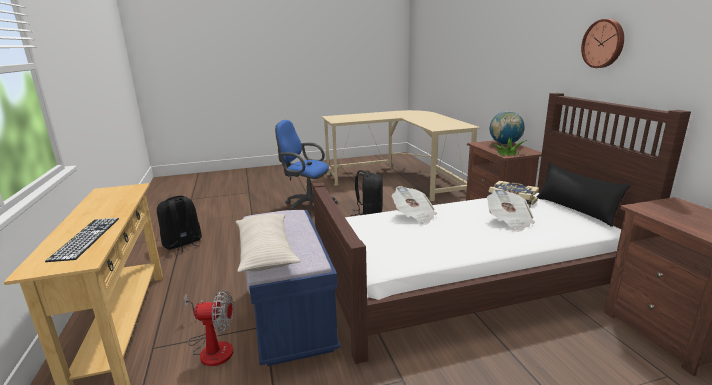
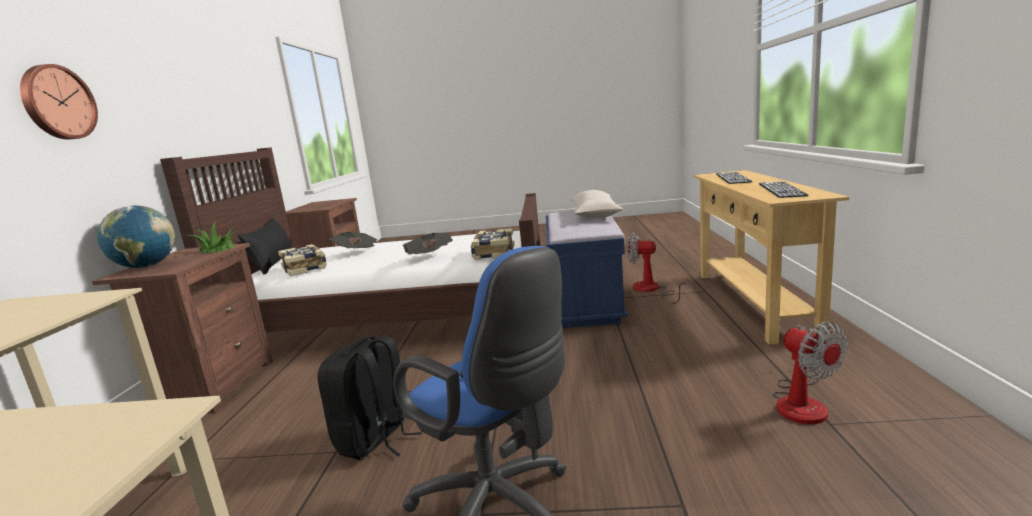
camera: 160 degrees left, 5 degrees down
black backpack [157,196,202,252] -> fan [773,322,847,424]
wall clock [581,19,624,68] -> wall clock moved to [20,64,98,140]
none -> book [471,228,514,260]
none -> keyboard [759,181,809,198]

